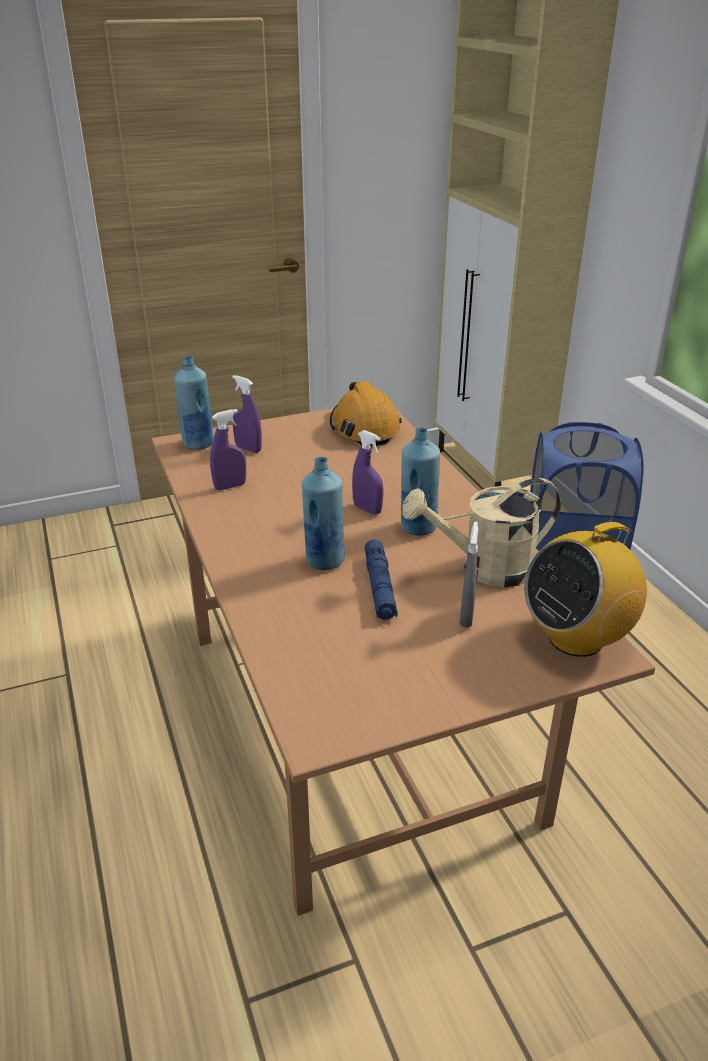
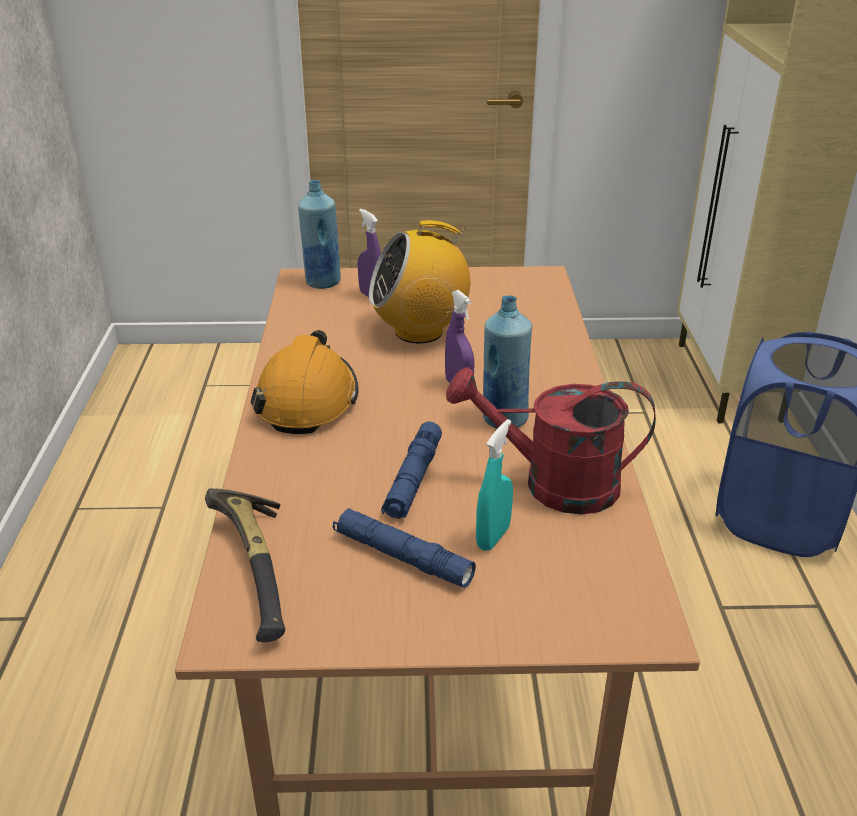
camera: 20 degrees right, 0 degrees up
purple spray bottle [210,409,246,490] -> none
blue bottle [302,457,345,570] -> none
orange hard hat [330,382,402,446] -> orange hard hat moved to [251,330,359,434]
beige watering can [402,478,561,587] -> red watering can [446,367,656,515]
grey spray bottle [459,522,478,628] -> turquoise spray bottle [476,419,513,551]
radio [524,517,647,657] -> radio moved to [369,220,471,344]
none -> hammer [205,488,285,642]
none -> blue flashlight [333,508,476,588]

